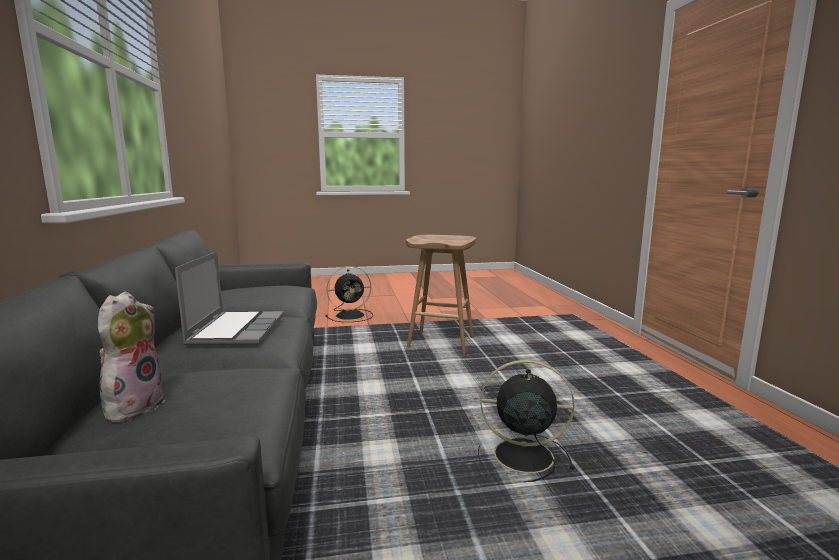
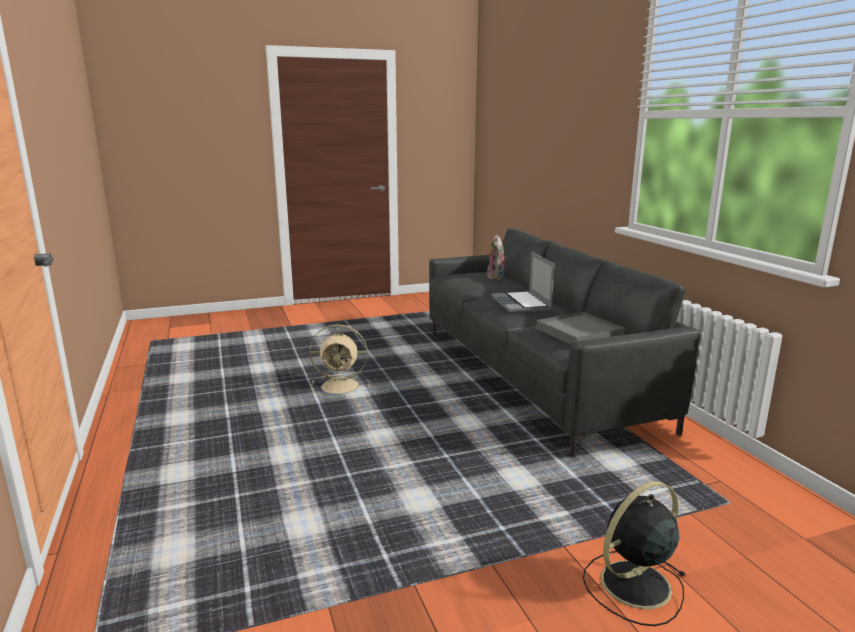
camera: 170 degrees right, 5 degrees up
brown stool [406,235,476,354] -> none
black fan [478,360,575,482] -> beige fan [309,325,370,397]
none -> grey tray [536,312,625,345]

